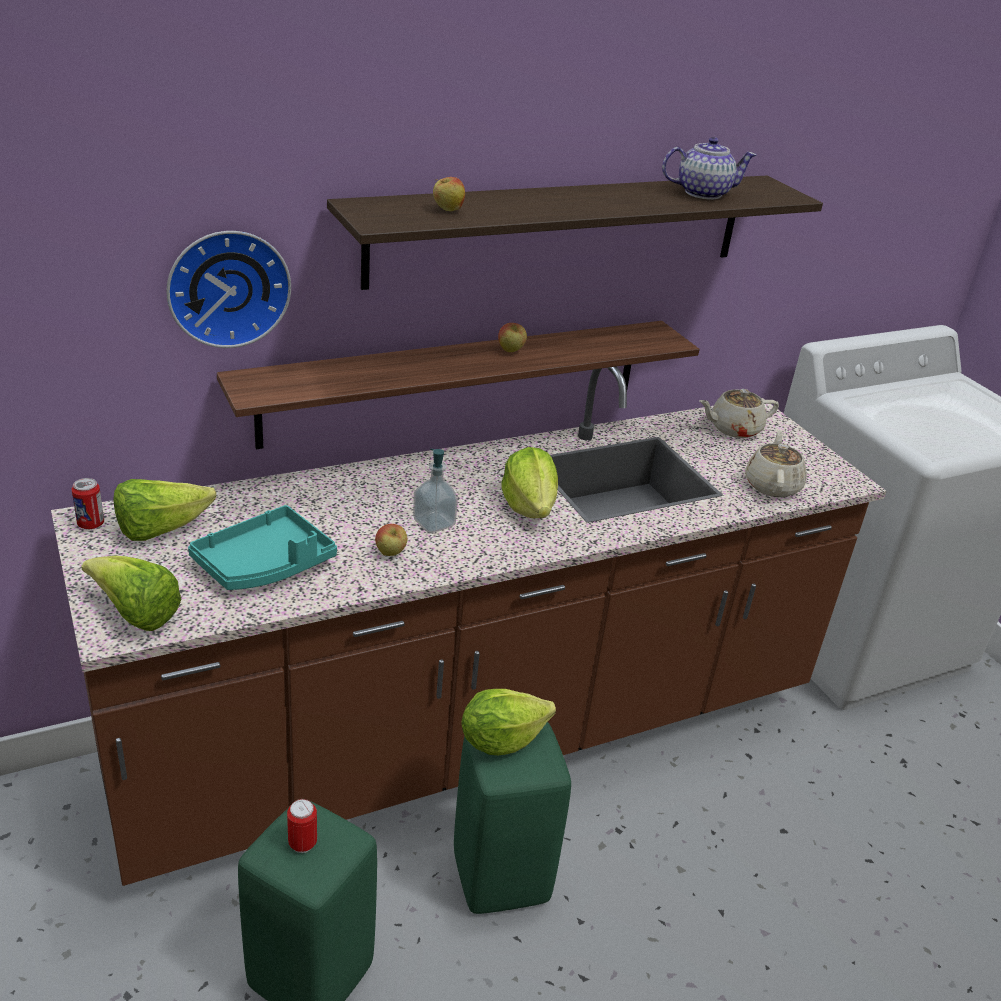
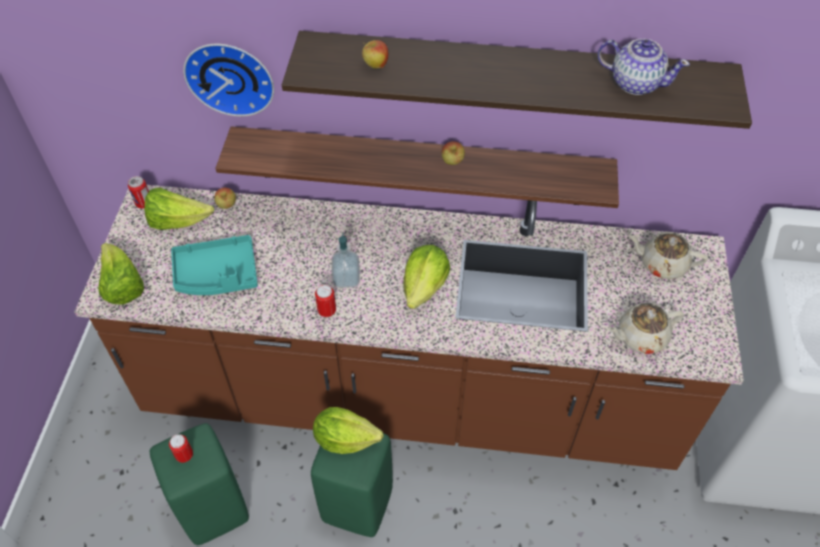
camera: 35 degrees right, 20 degrees up
apple [375,524,407,556] -> apple moved to [215,188,236,209]
beige teapot [745,430,807,497] -> beige teapot turned 150 degrees counterclockwise [607,302,684,354]
none -> can [315,285,336,318]

